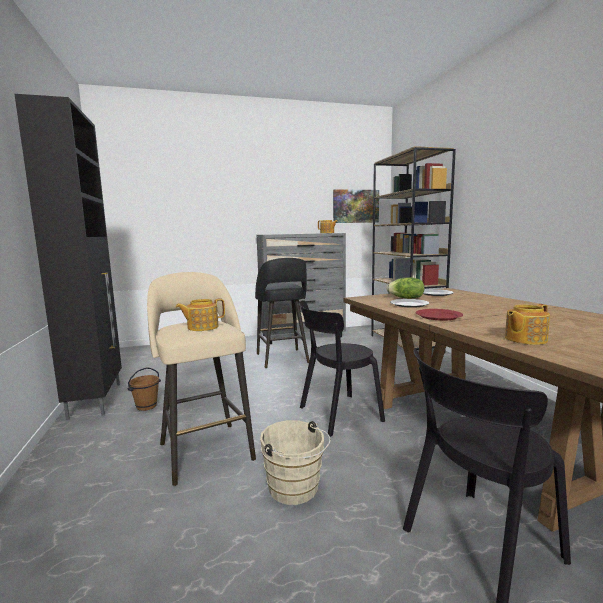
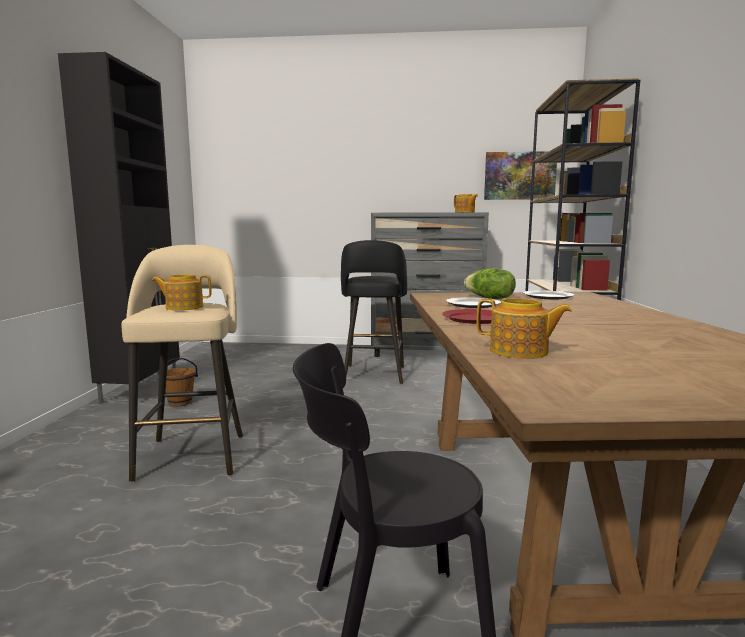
camera: 20 degrees right, 0 degrees up
beige bucket [260,420,330,505] -> none
black chair [299,300,385,437] -> none
teapot [505,304,550,345] -> teapot turned 150 degrees counterclockwise [477,298,572,359]

